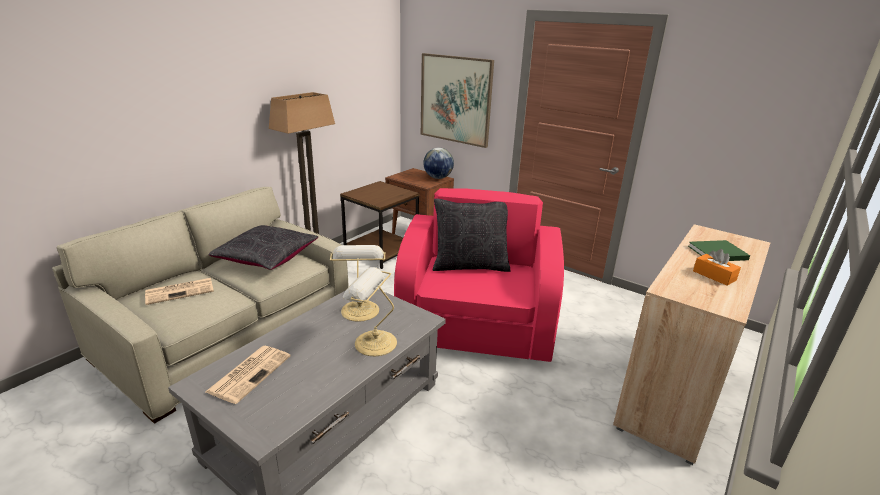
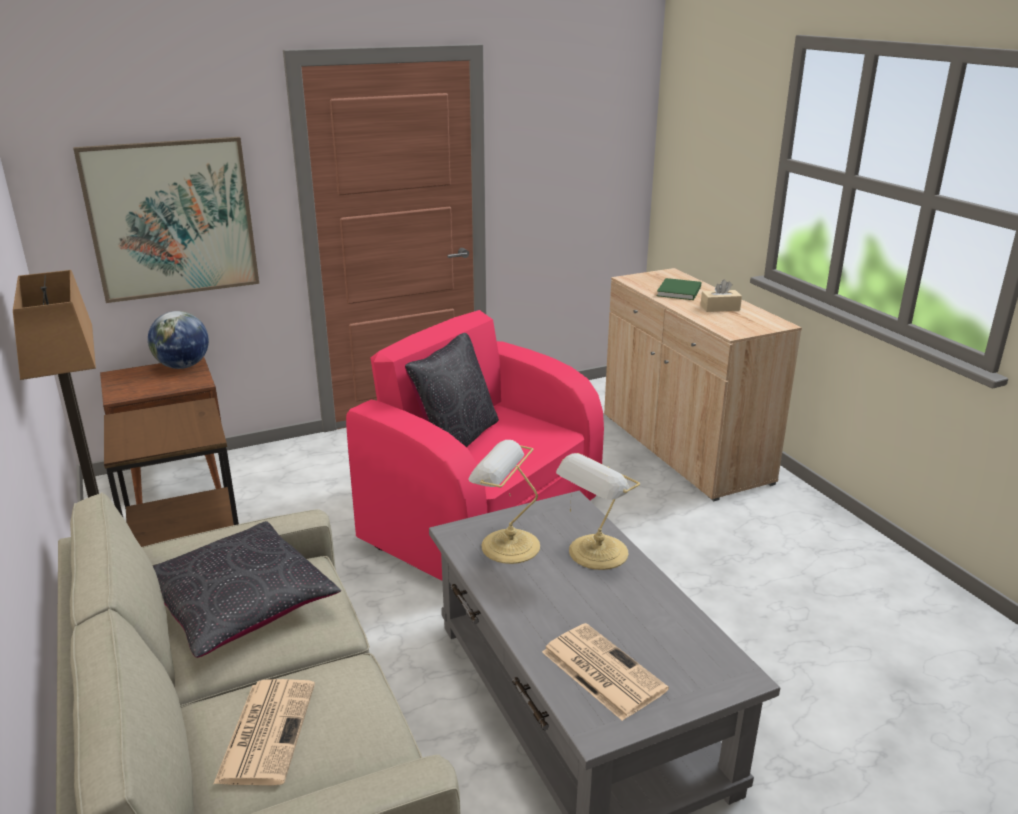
camera: 60 degrees left, 0 degrees up
orange tissue box [693,249,741,286] -> beige tissue box [700,280,742,312]

